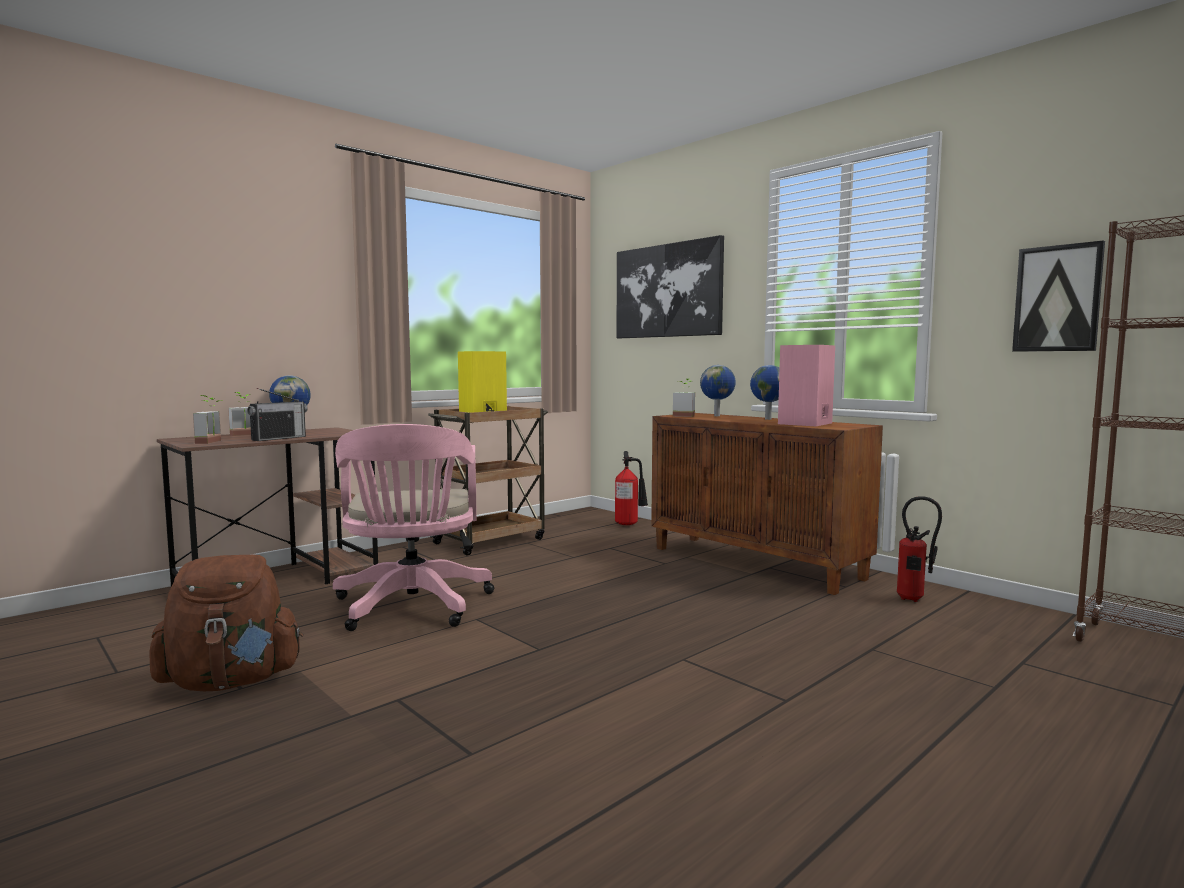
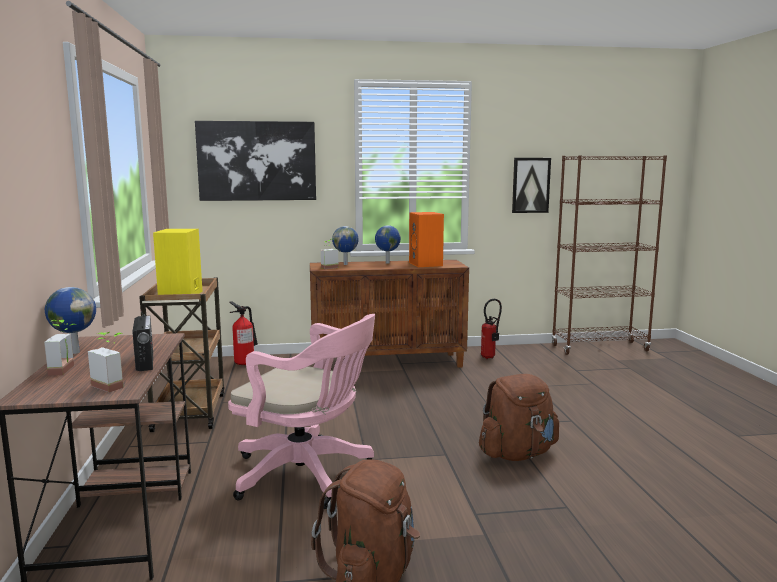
camera: 55 degrees left, 5 degrees up
pink speaker [778,345,835,426] -> orange speaker [409,212,444,267]
none -> brown backpack [479,374,559,461]

